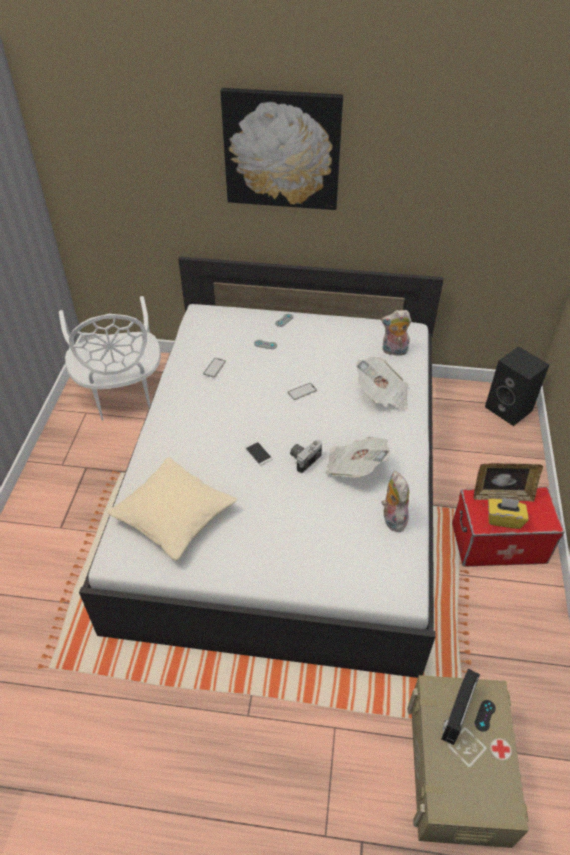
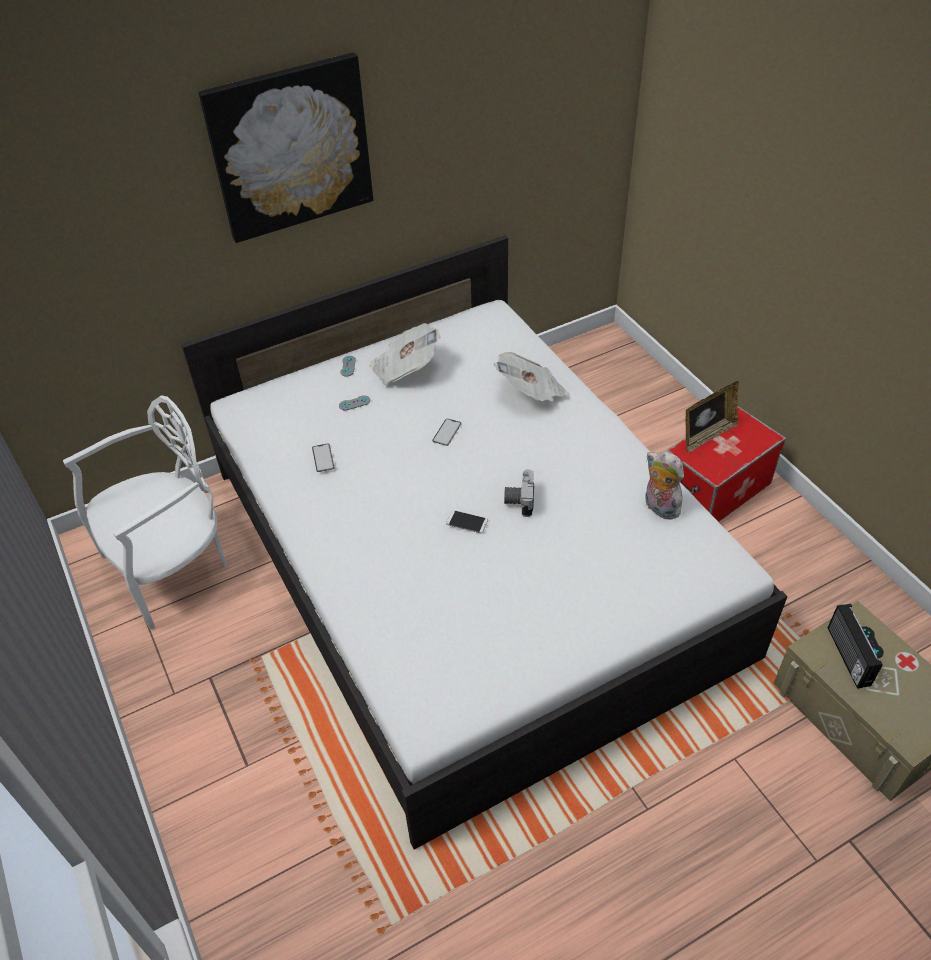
camera: 35 degrees left, 0 degrees up
white chair [59,296,161,421] -> white chair turned 75 degrees counterclockwise [63,395,227,630]
beige pillow [108,457,237,561] -> none
newspaper [326,437,390,478] -> newspaper moved to [370,323,440,385]
plush toy [381,310,412,356] -> none
black speaker [485,346,549,426] -> none
yellow tissue box [488,497,529,529] -> none

